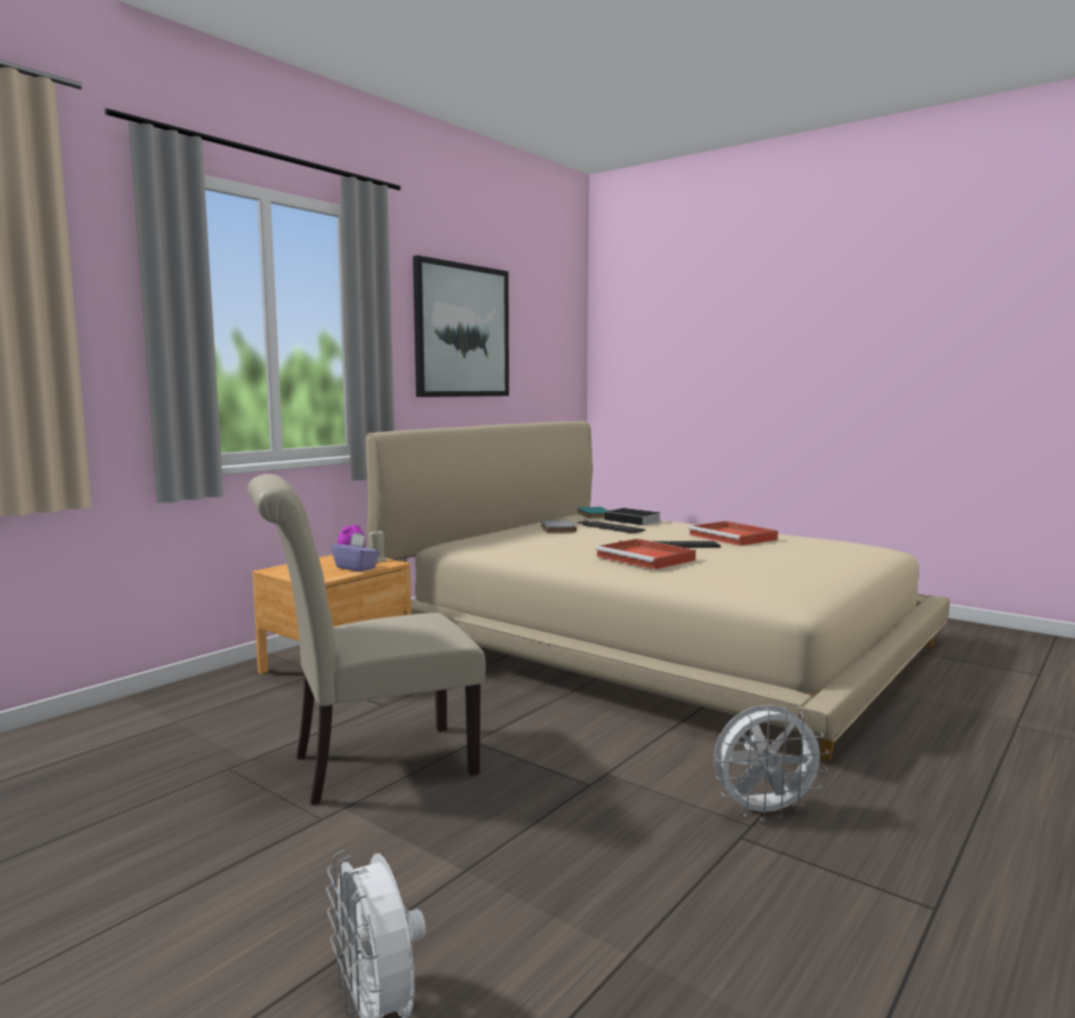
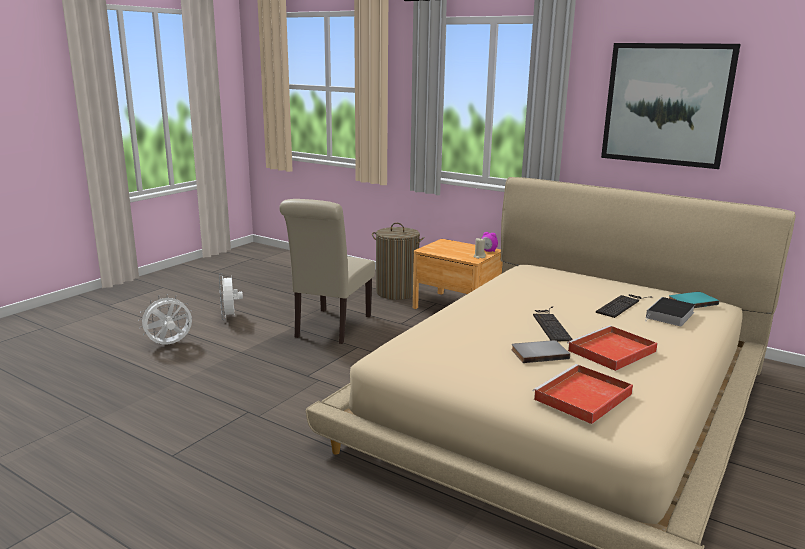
camera: 85 degrees right, 10 degrees up
beige chair [248,474,486,805] -> beige chair turned 135 degrees counterclockwise [279,199,375,344]
purple tissue box [332,534,380,572] -> none
grey book [541,519,577,533] -> grey book moved to [511,340,570,363]
red tray [595,539,696,570] -> red tray moved to [532,364,633,424]
white fan [714,705,829,821] -> white fan moved to [219,273,243,320]
none -> laundry basket [372,222,425,300]

